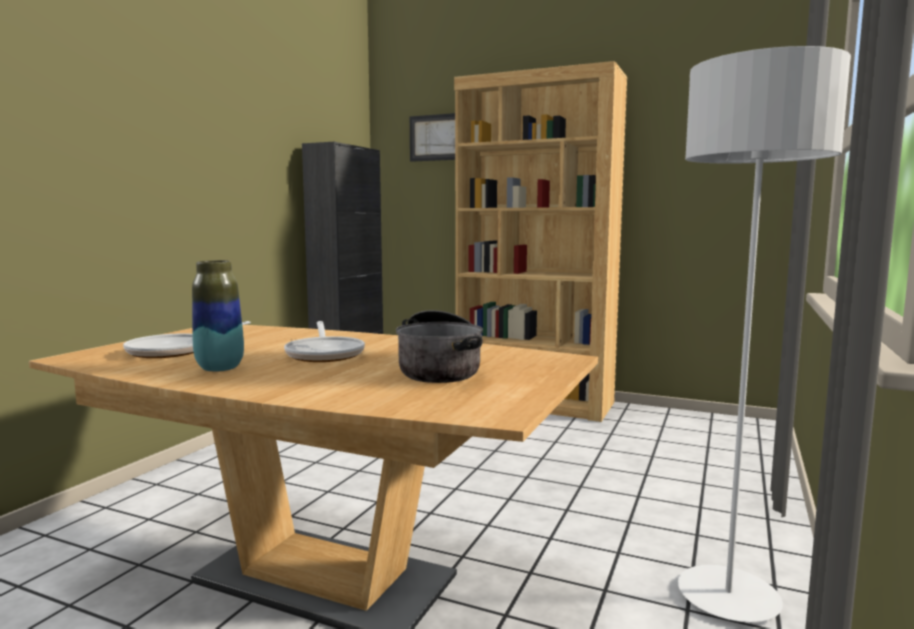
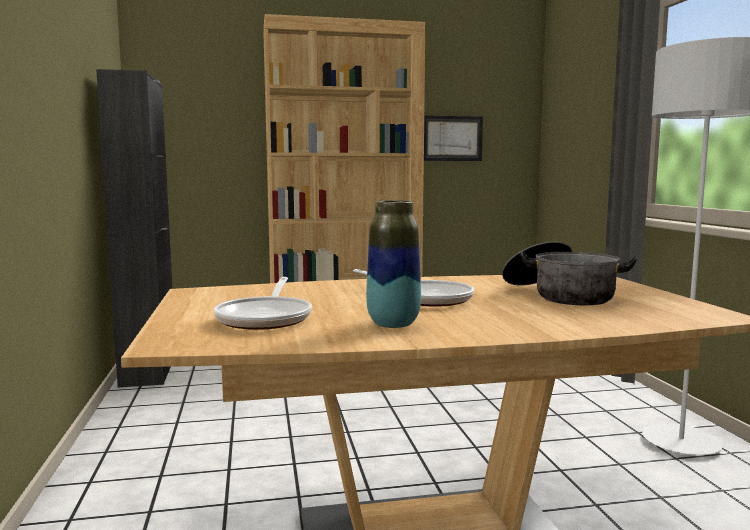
camera: 35 degrees left, 0 degrees up
picture [410,113,455,162] -> picture moved to [424,115,483,161]

